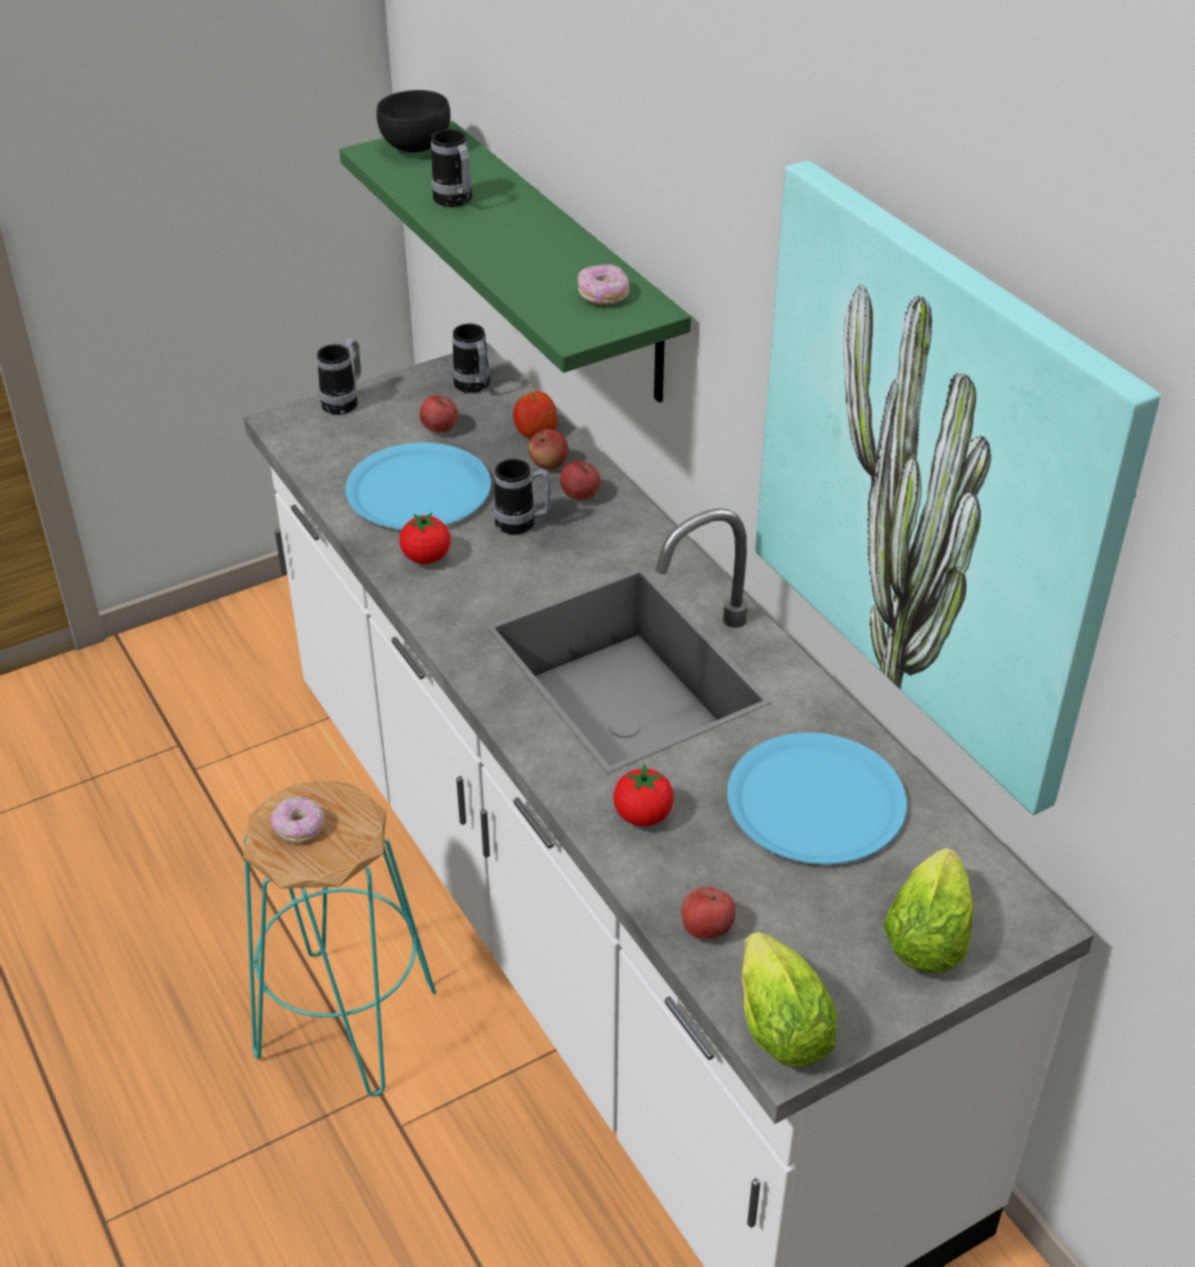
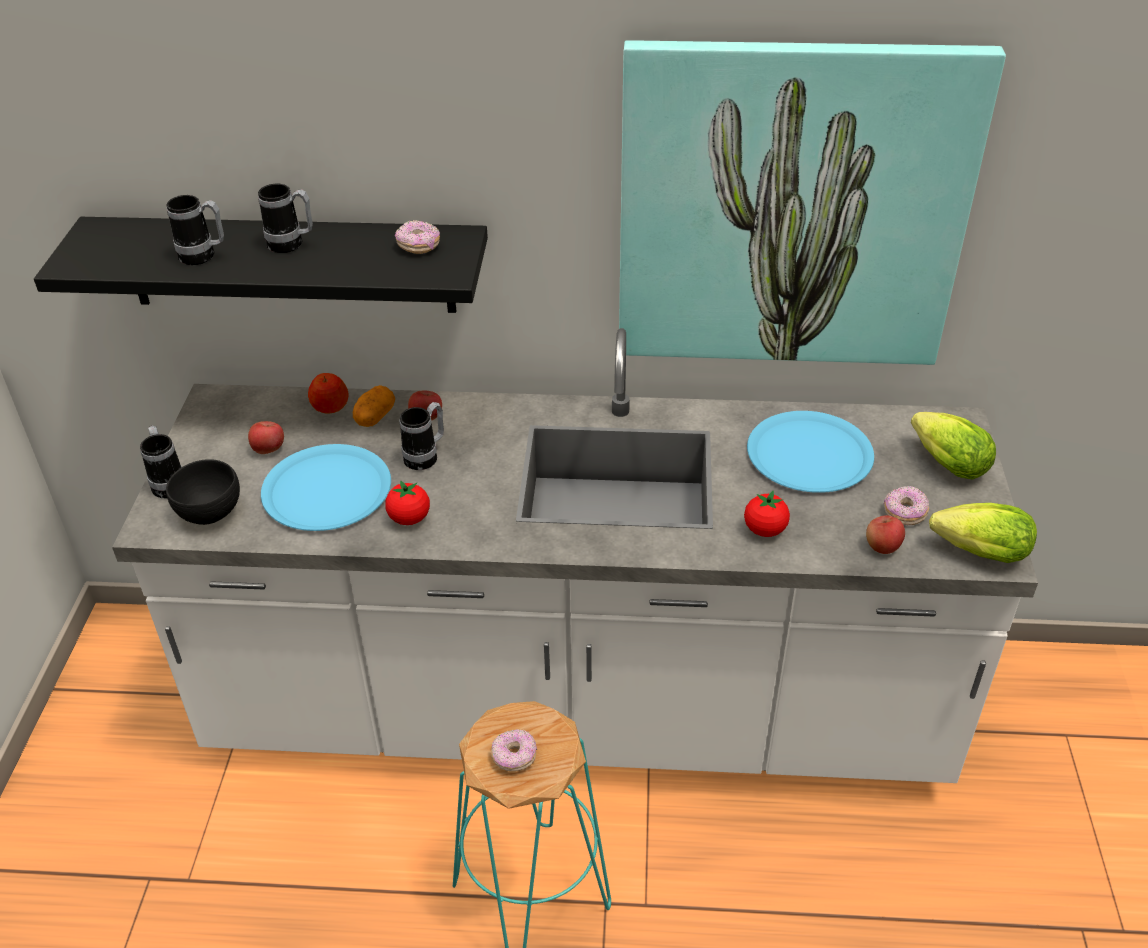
camera: 55 degrees left, 0 degrees up
green shelf [339,121,691,403] -> black shelf [34,217,488,313]
black bowl [376,90,450,153] -> black bowl moved to [166,459,240,525]
mug [452,324,490,393] -> mug moved to [258,184,313,253]
apple [528,429,568,470] -> potato [353,385,395,427]
none -> donut [884,486,929,525]

